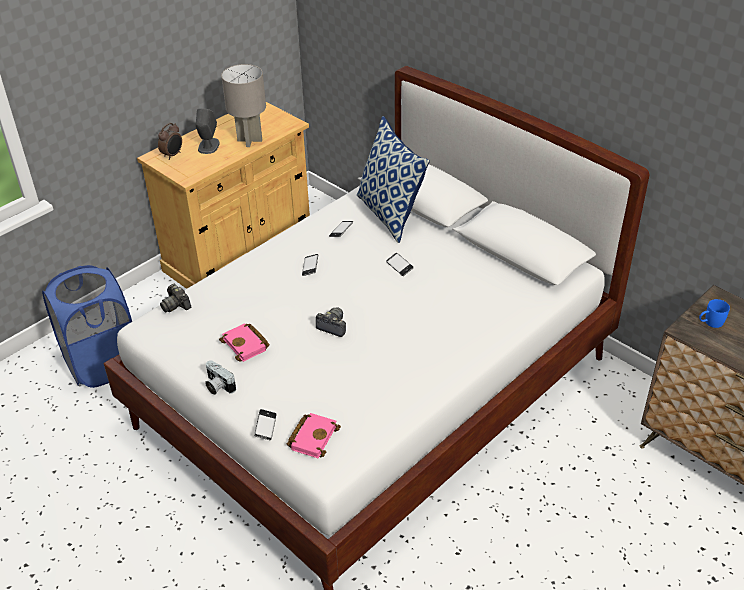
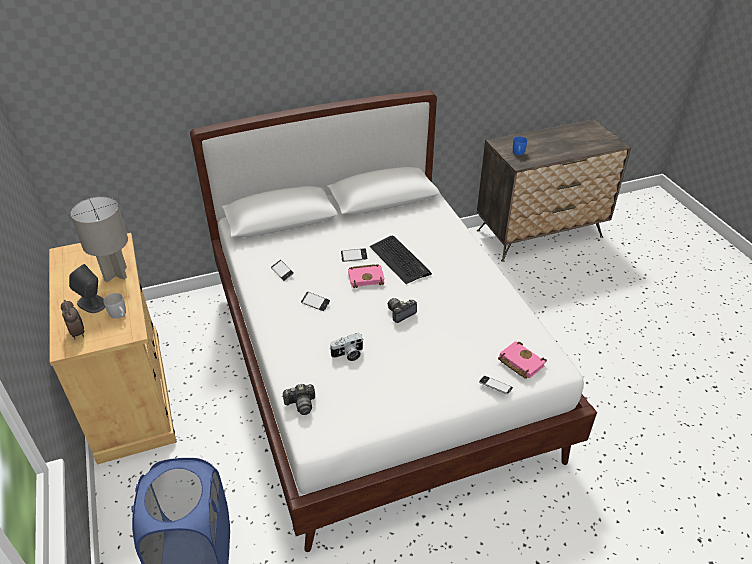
camera: 65 degrees left, 0 degrees up
camera [205,361,236,395] -> camera moved to [330,333,363,361]
pink book [219,323,270,362] -> pink book moved to [348,264,385,288]
pillow [357,116,430,243] -> none
none -> white mug [103,293,126,319]
none -> keyboard [370,235,432,284]

